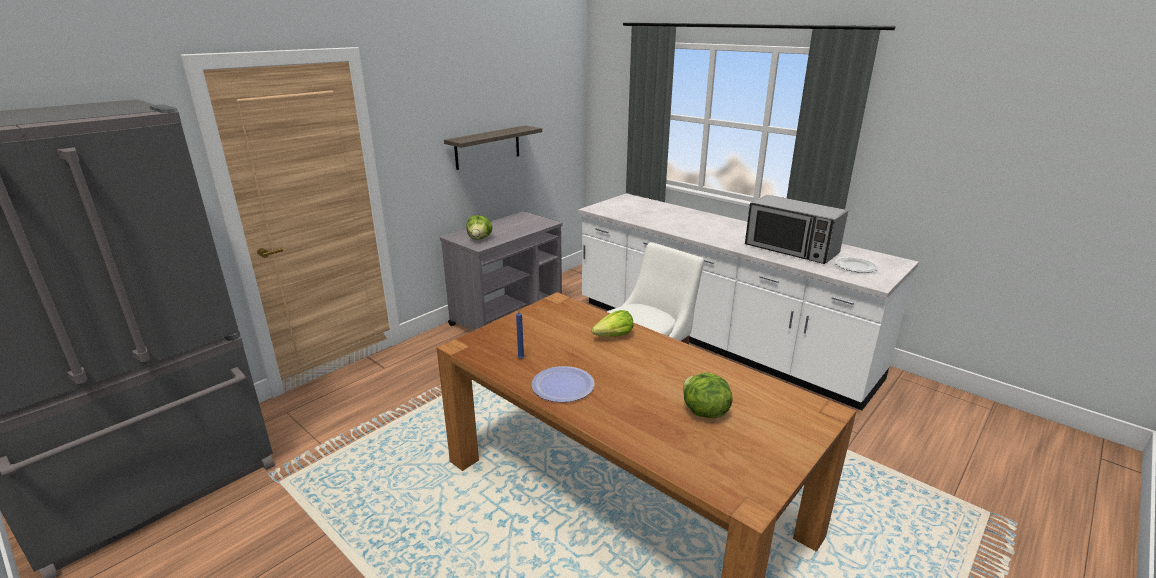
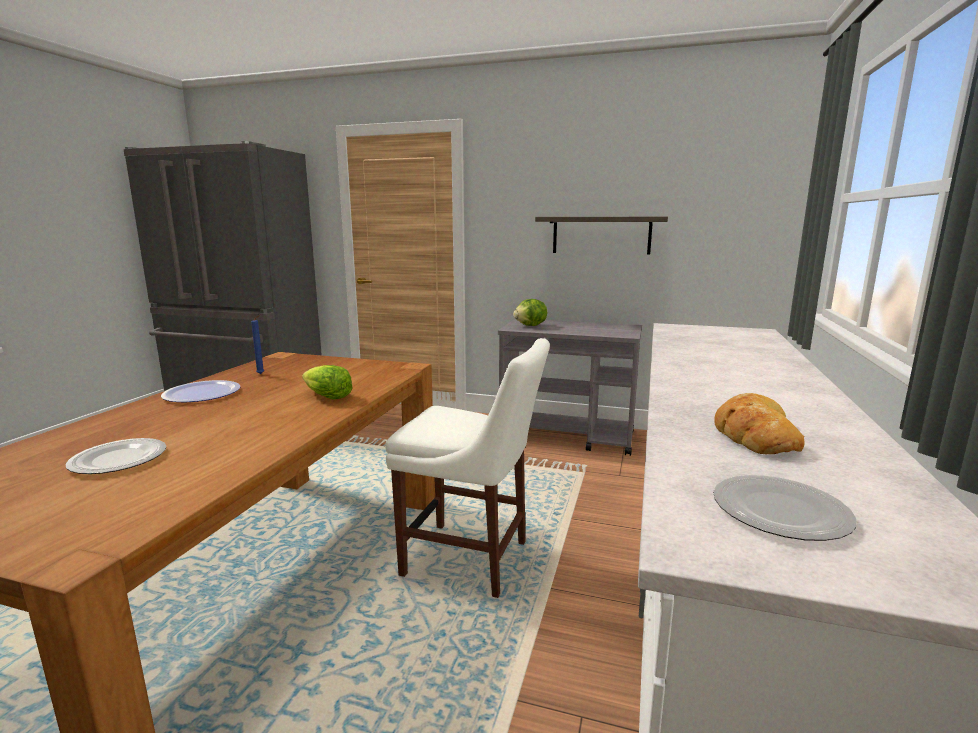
camera: 65 degrees right, 10 degrees down
lettuce [683,373,733,419] -> plate [66,438,166,474]
microwave [745,195,848,264] -> bread [714,393,805,454]

